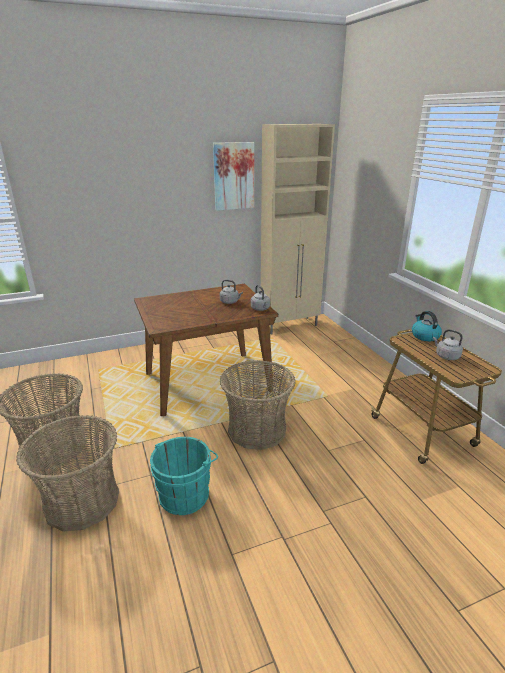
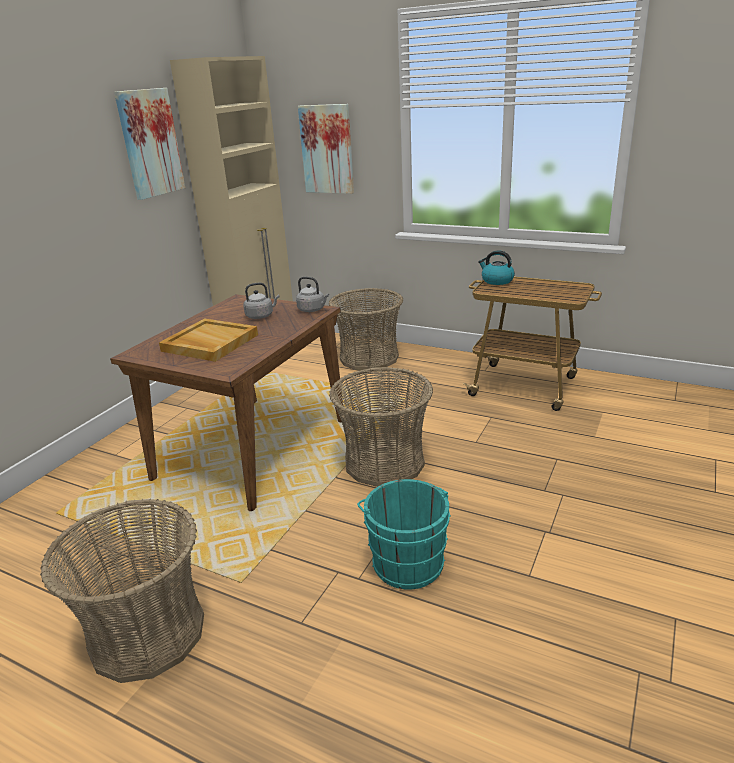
camera: 40 degrees left, 0 degrees up
basket [16,415,119,532] -> basket moved to [329,288,403,370]
grey kettle [433,329,463,360] -> none
none -> beige tray [159,318,258,362]
none -> picture [298,104,354,194]

